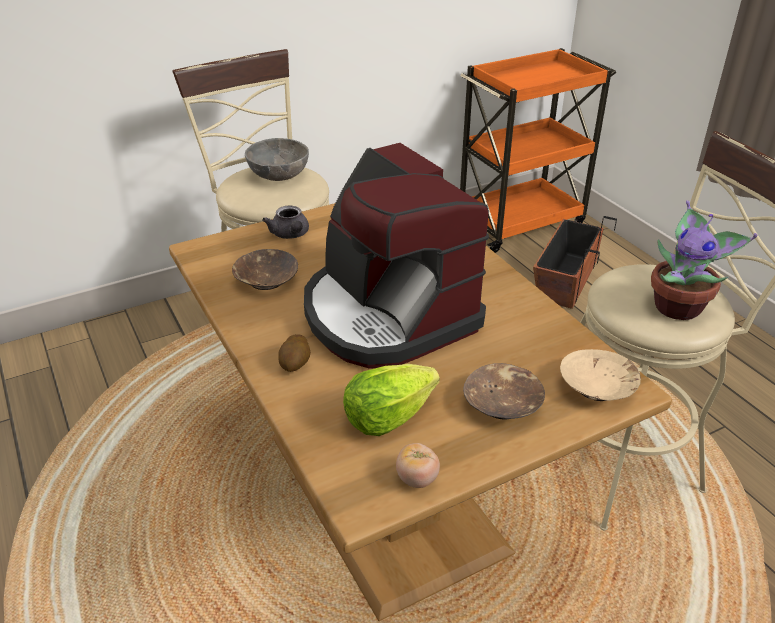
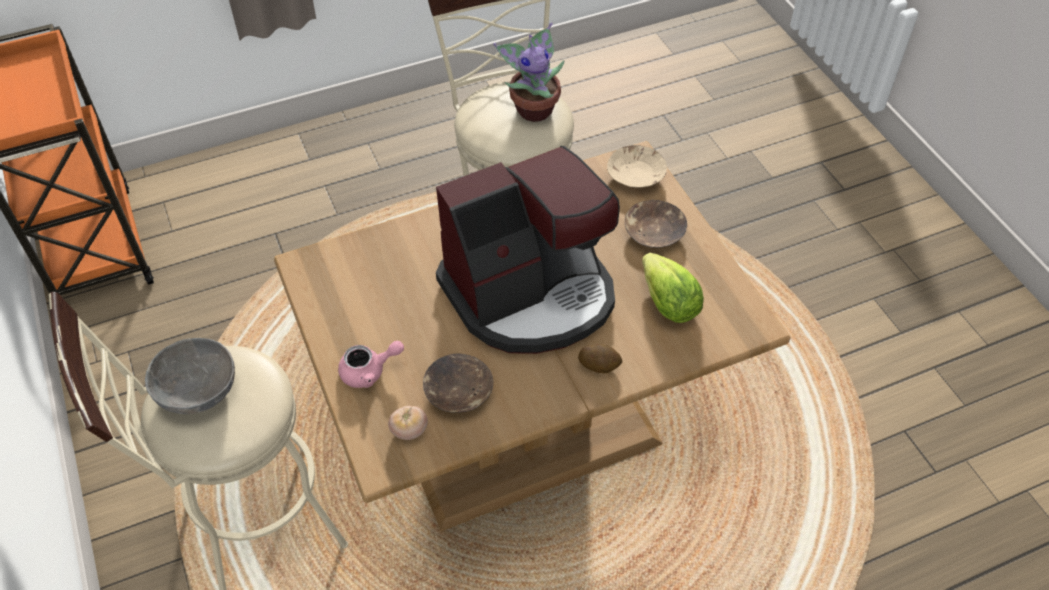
camera: 85 degrees left, 15 degrees up
grey teapot [262,206,309,239] -> pink teapot [338,341,404,388]
tomato [396,443,440,488] -> tomato moved to [388,406,428,440]
planter [533,216,617,309] -> none

